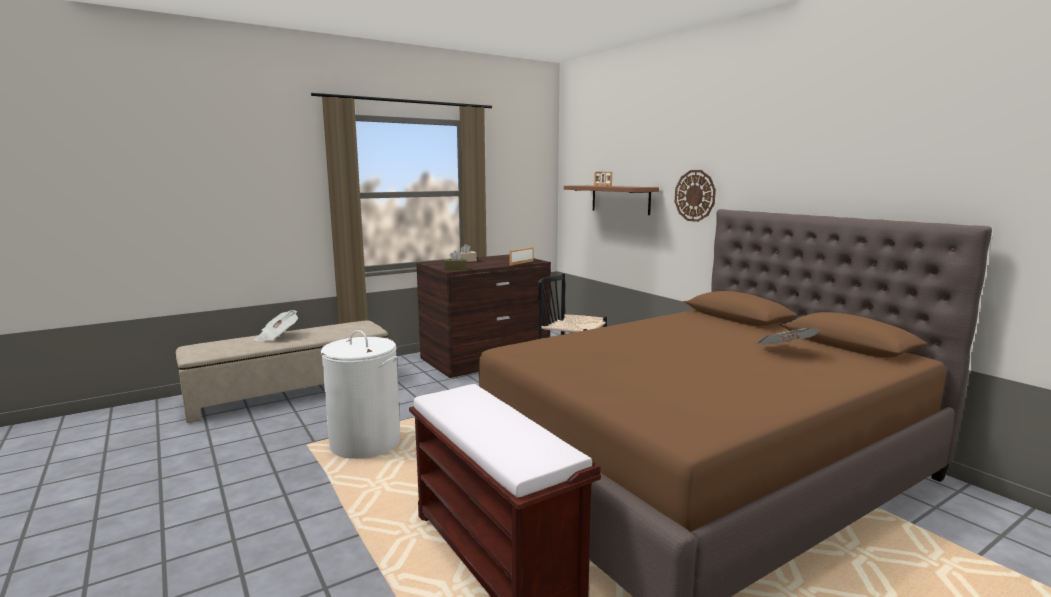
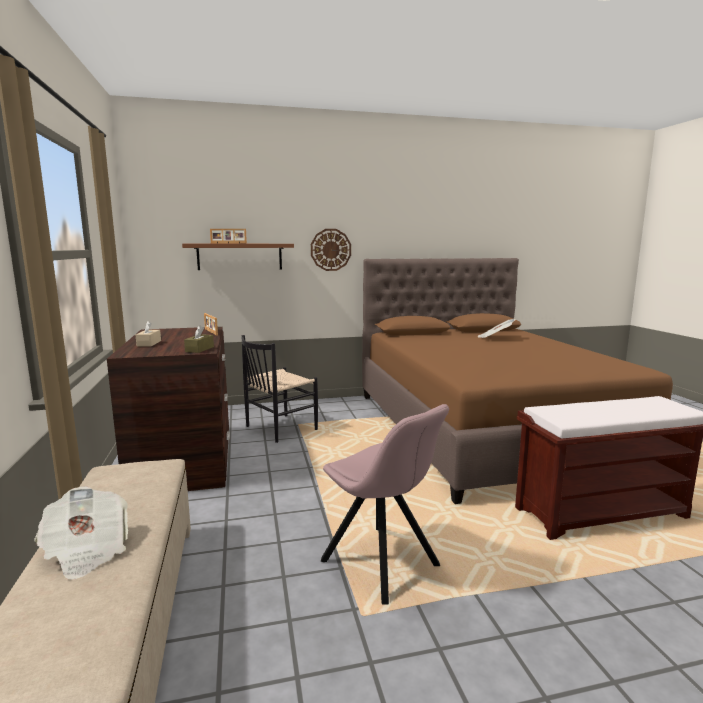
camera: 70 degrees left, 0 degrees up
white laundry basket [321,330,400,459] -> pink chair [321,404,449,605]

